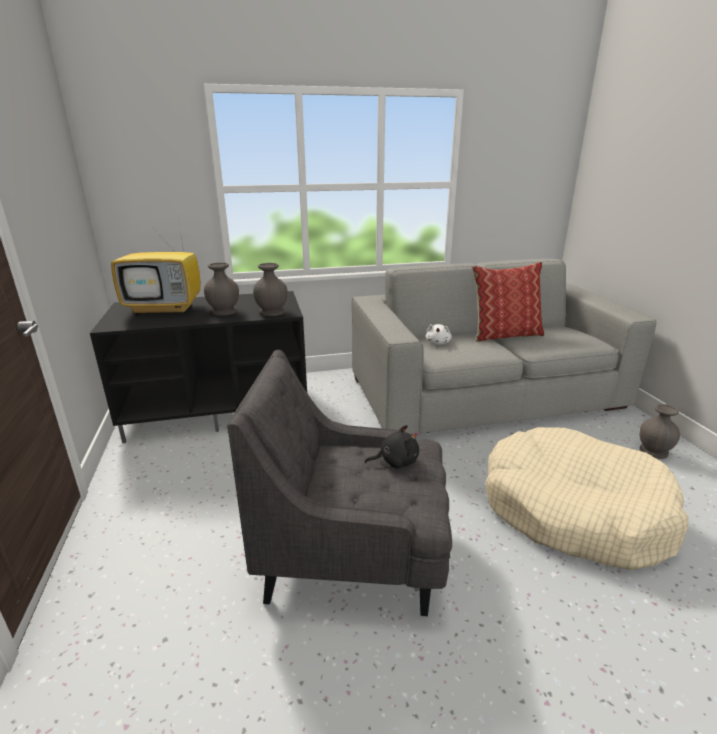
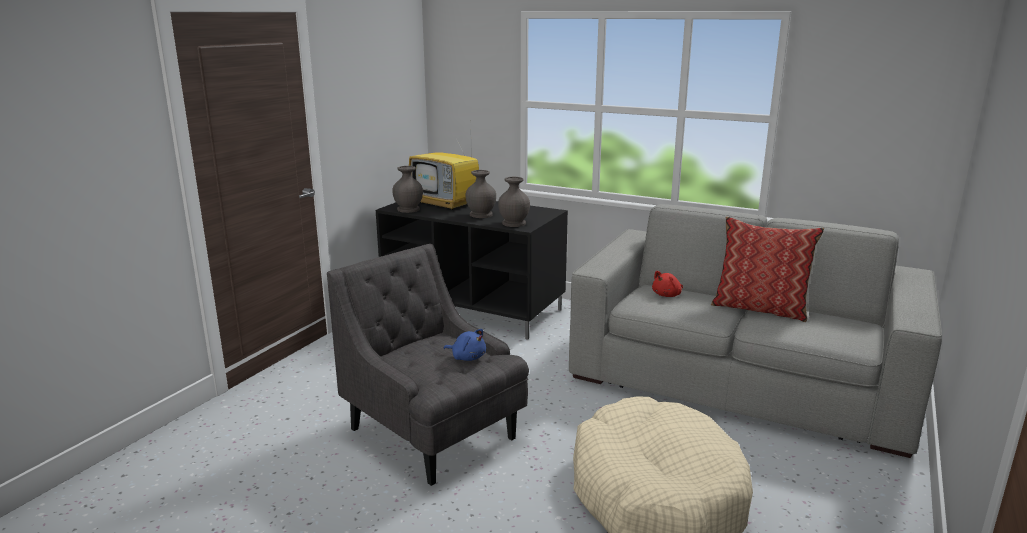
camera: 40 degrees right, 5 degrees down
black plush toy [365,425,419,469] -> blue plush toy [443,329,486,361]
white plush toy [426,324,452,345] -> red plush toy [652,271,683,297]
grey vase [639,404,680,459] -> grey vase moved to [392,166,423,213]

